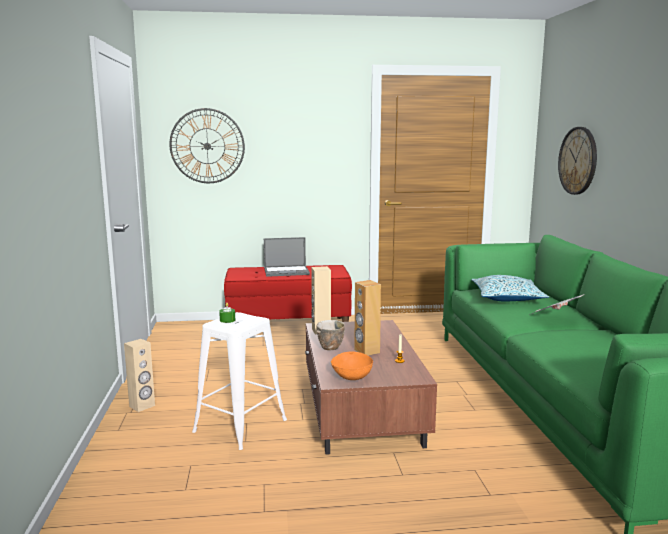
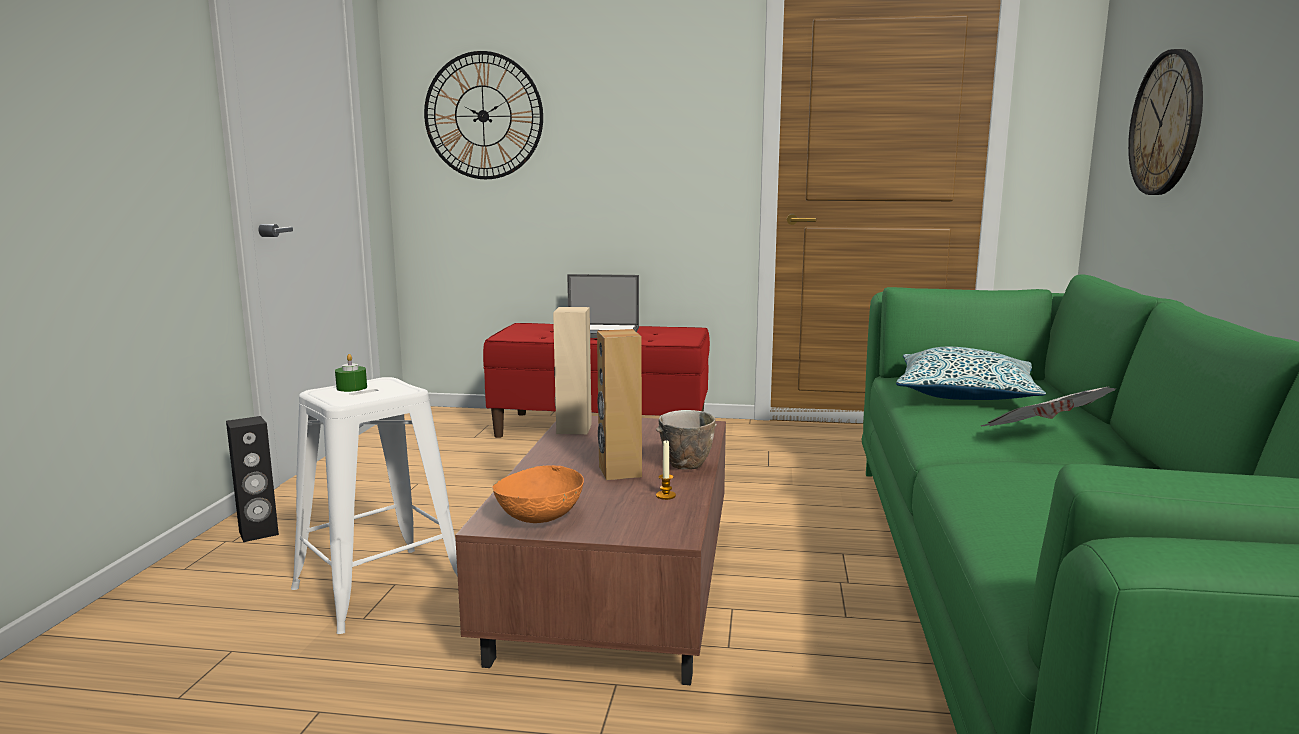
camera: 15 degrees right, 0 degrees up
beige speaker [124,339,155,412] -> black speaker [226,416,279,542]
bowl [316,320,345,350] -> bowl moved to [656,410,717,470]

